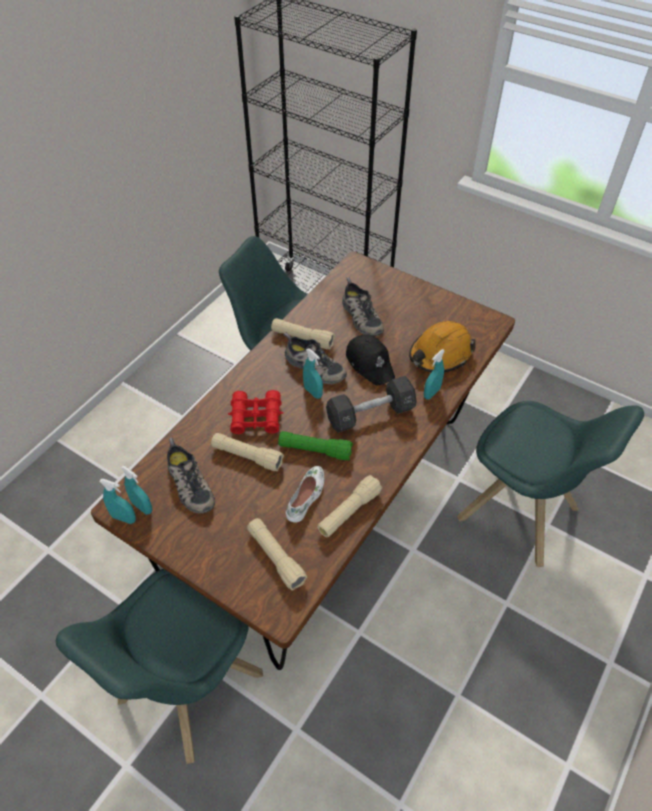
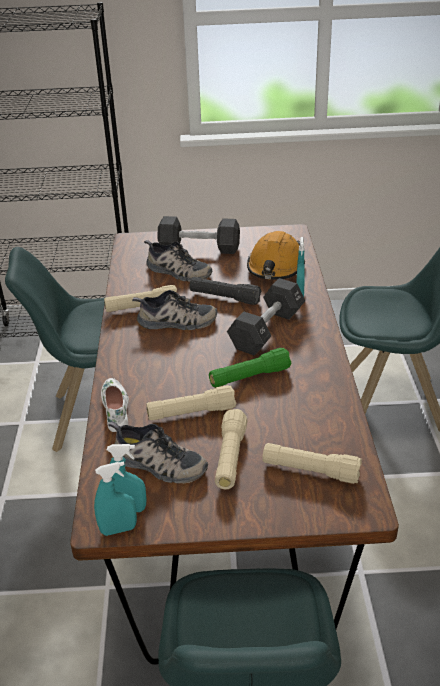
camera: 35 degrees left, 15 degrees down
red binoculars [228,390,283,434] -> none
white shoe [286,466,324,523] -> white shoe moved to [101,378,129,432]
turquoise spray bottle [303,348,323,399] -> none
beige flashlight [317,475,382,537] -> beige flashlight moved to [215,409,248,489]
black cap [346,334,395,385] -> black flashlight [189,277,261,305]
none -> black dumbbell [157,216,240,254]

